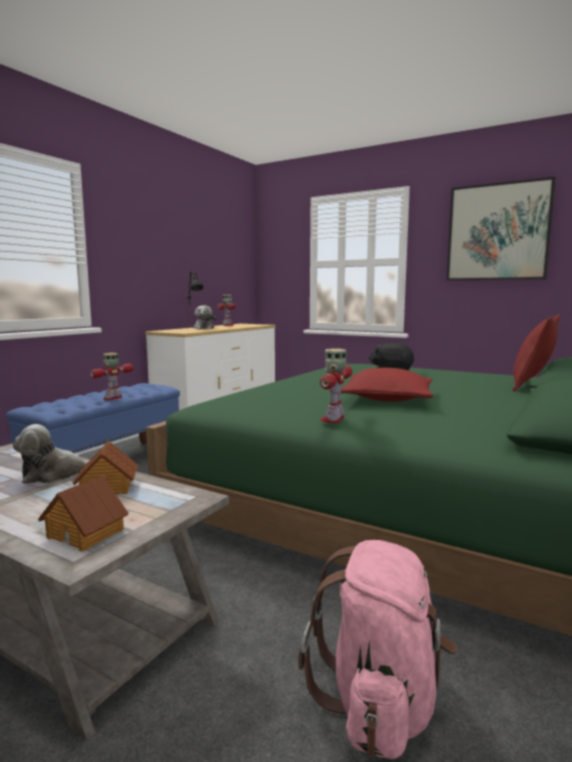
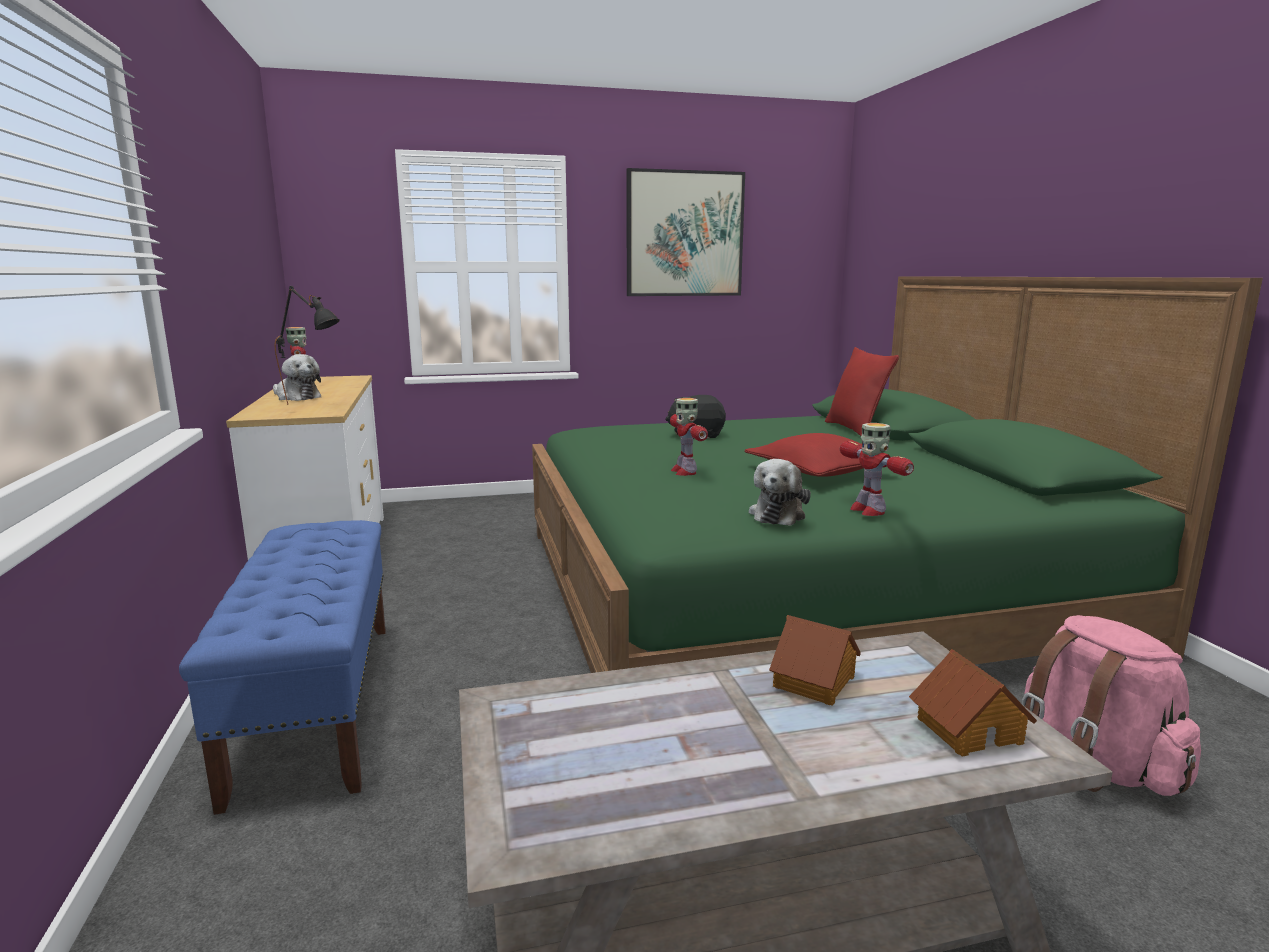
camera: 45 degrees left, 5 degrees up
plush toy [13,424,89,484] -> plush toy moved to [749,459,811,526]
toy robot [90,353,134,400] -> toy robot moved to [670,398,708,476]

